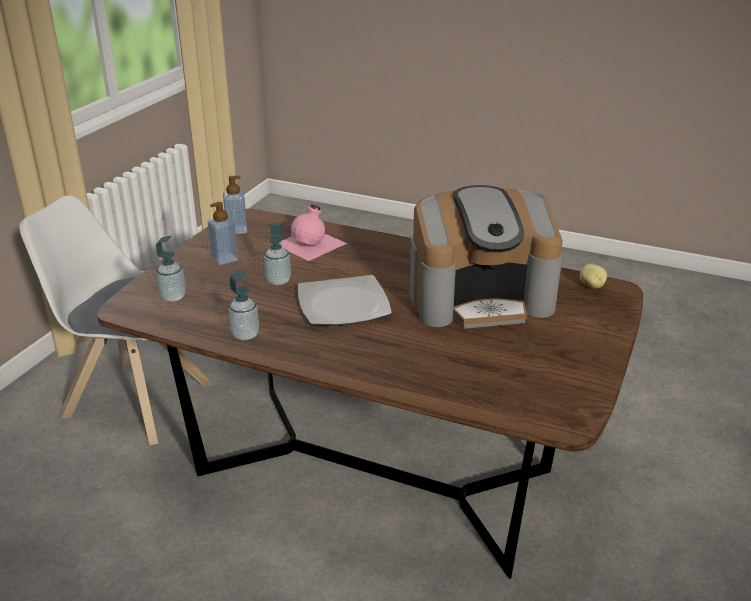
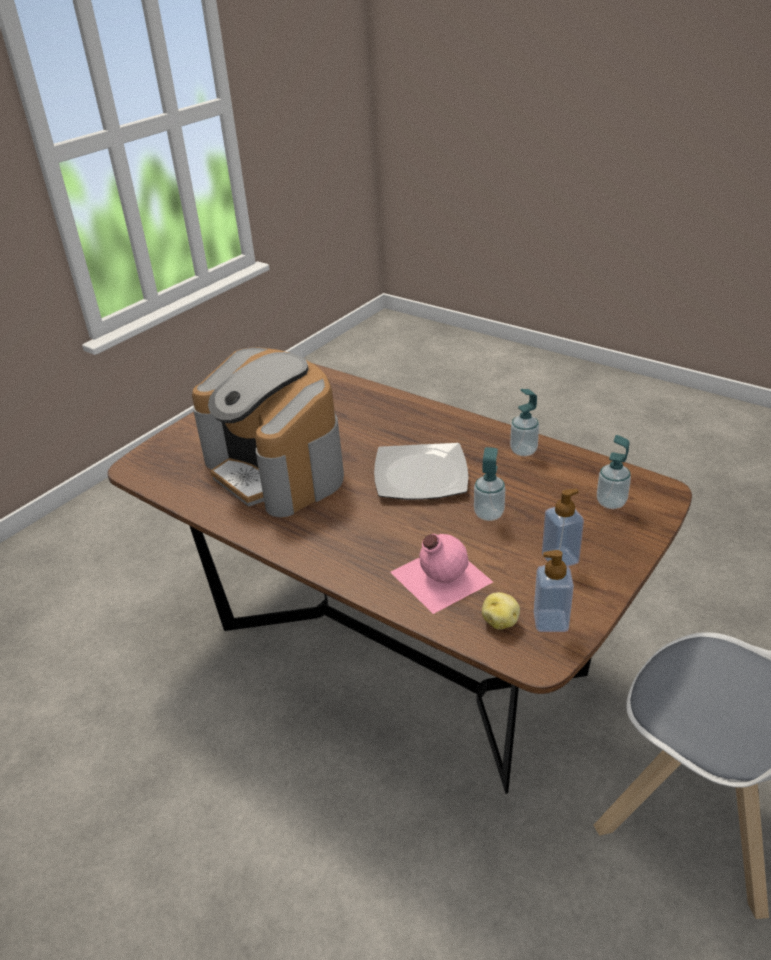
camera: 165 degrees left, 5 degrees up
coffee machine [410,185,563,329] -> coffee machine turned 135 degrees counterclockwise [192,347,344,517]
potato [580,263,607,289] -> potato moved to [482,592,520,630]

